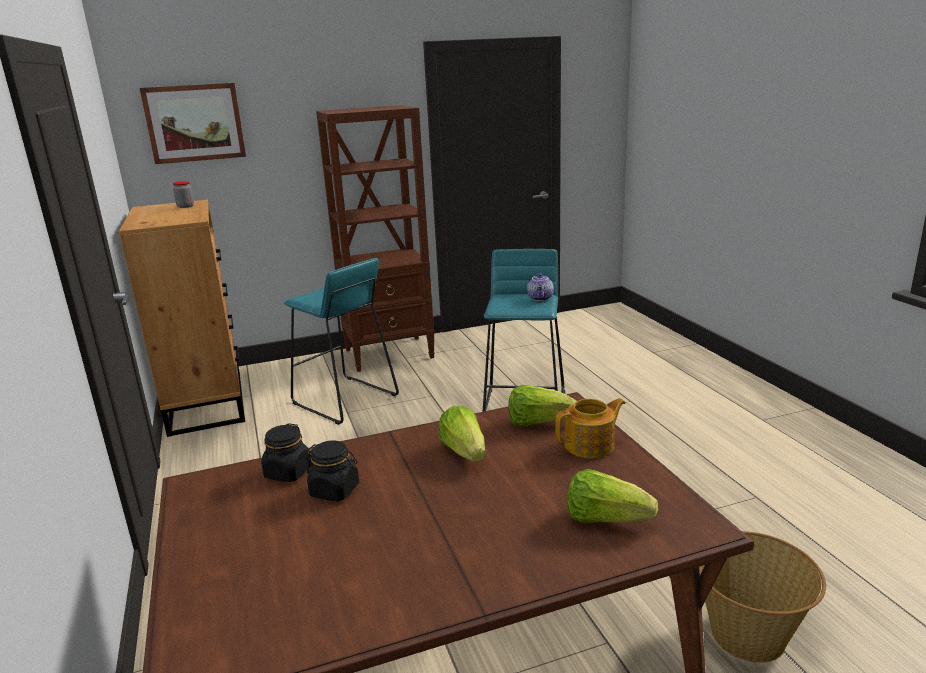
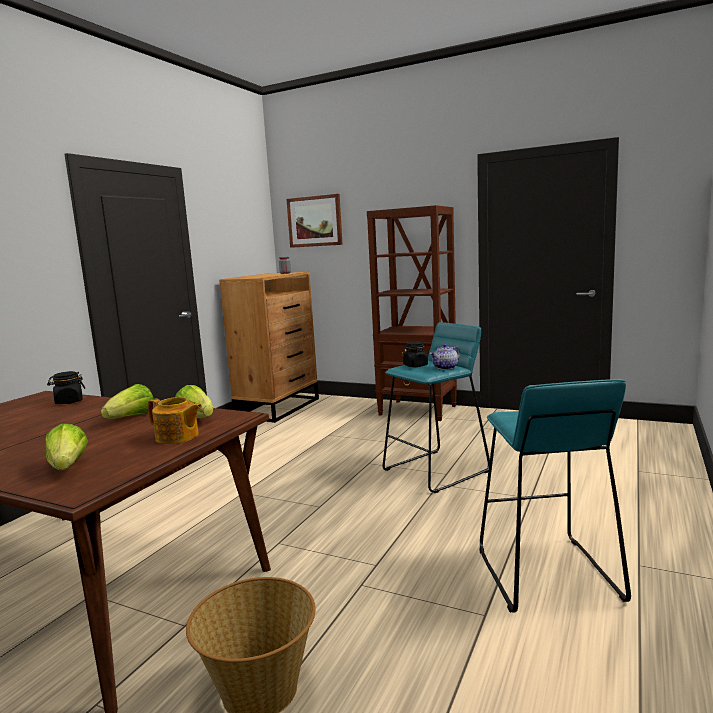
camera: 45 degrees right, 10 degrees down
turquoise stool [284,258,399,425] -> turquoise stool moved to [479,379,631,613]
black jar [306,440,359,501] -> black jar moved to [403,341,428,367]

